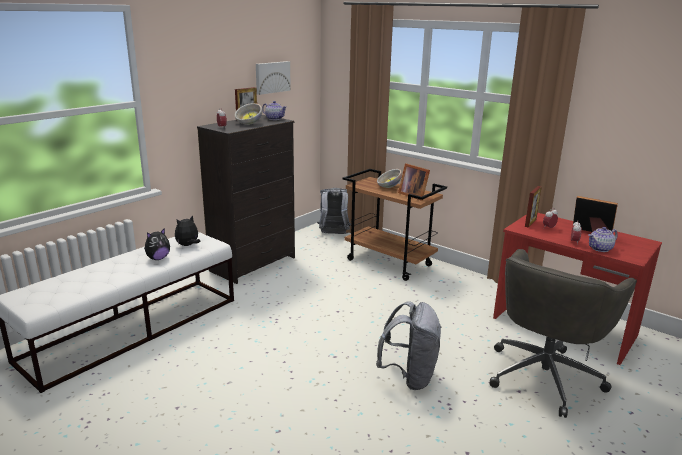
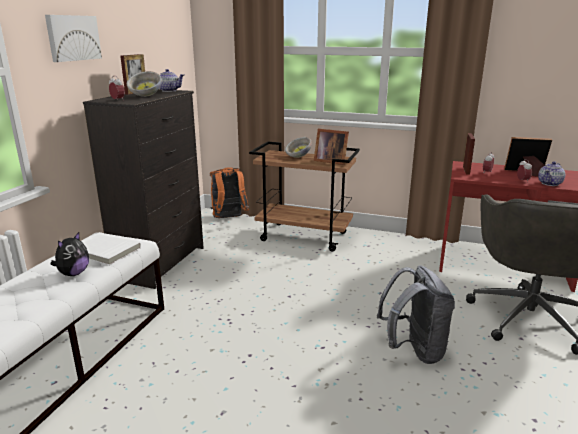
camera: 20 degrees left, 0 degrees up
plush toy [175,215,200,246] -> white book [81,232,141,265]
picture [256,61,291,95] -> picture moved to [45,15,102,62]
grey backpack [317,188,351,234] -> orange backpack [210,167,249,218]

